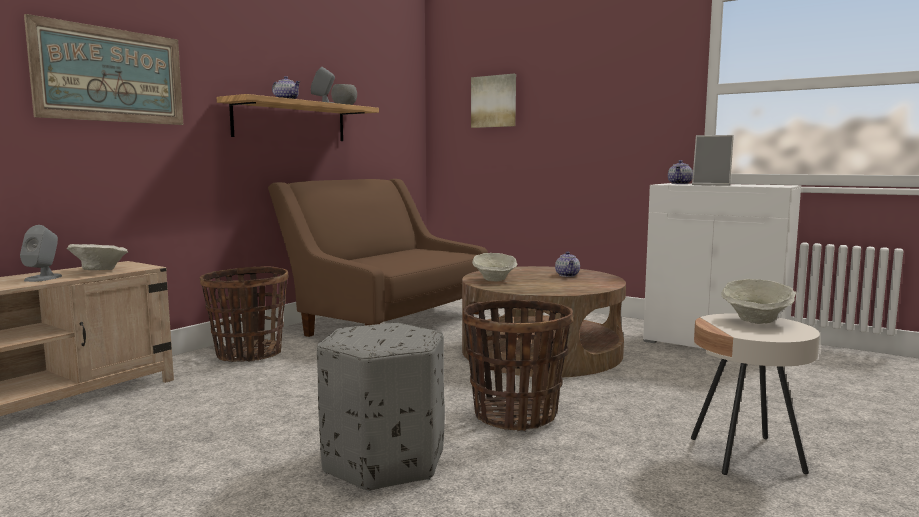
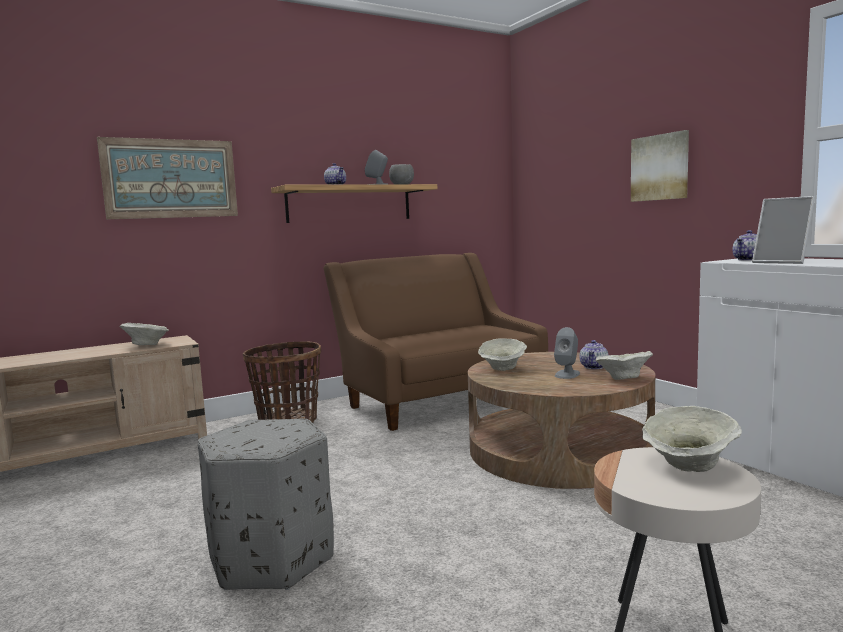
camera: 25 degrees right, 0 degrees up
grey speaker [20,225,62,282] -> grey speaker moved to [554,327,580,379]
basket [463,300,574,431] -> none
picture [471,74,516,128] -> picture moved to [631,130,689,202]
none -> beige bowl [595,351,653,380]

